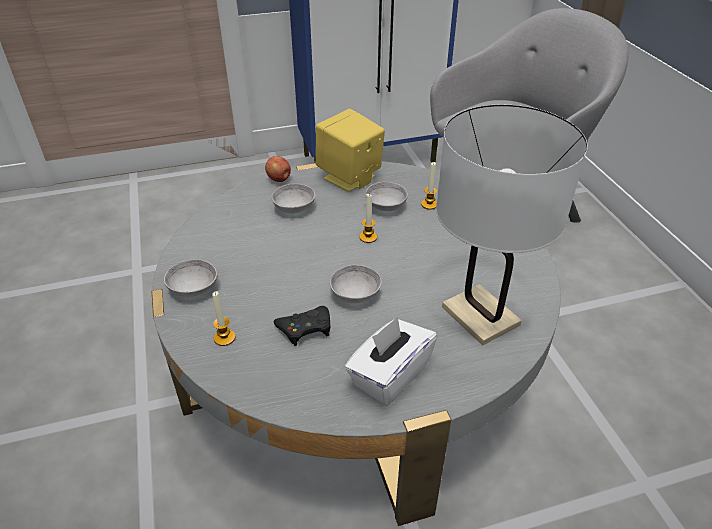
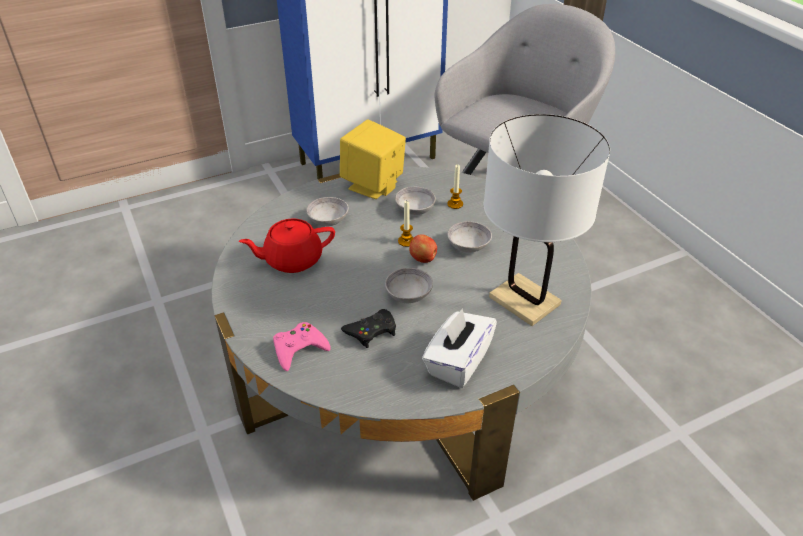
camera: 10 degrees left, 0 degrees up
grey bowl [164,259,217,297] -> grey bowl moved to [447,221,492,253]
candle [212,291,235,346] -> pink game controller [273,322,331,371]
apple [265,156,291,182] -> apple moved to [409,235,437,263]
none -> red teapot [239,218,335,273]

